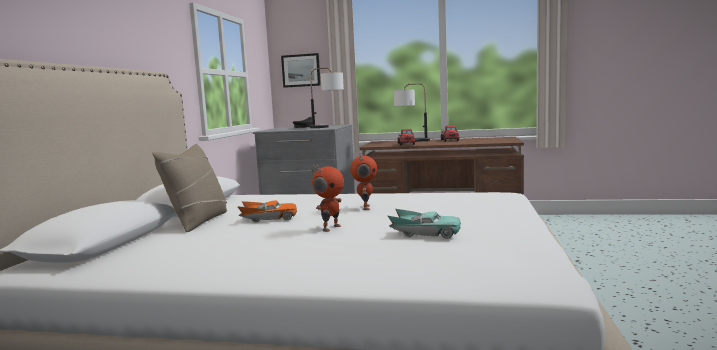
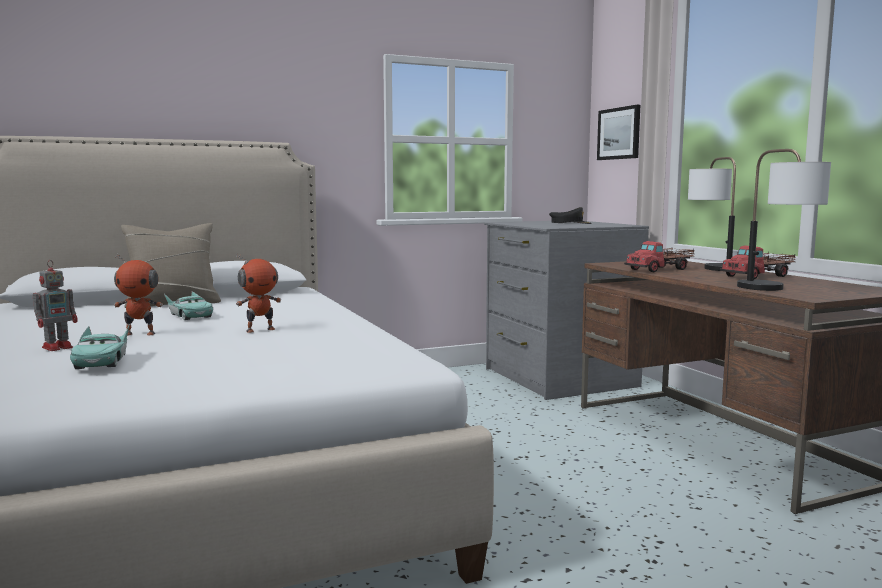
camera: 55 degrees right, 0 degrees up
orange toy car [237,201,297,222] -> turquoise toy car [164,291,213,320]
table lamp [310,68,344,128] -> table lamp moved to [737,149,831,291]
none -> toy robot [33,260,78,351]

